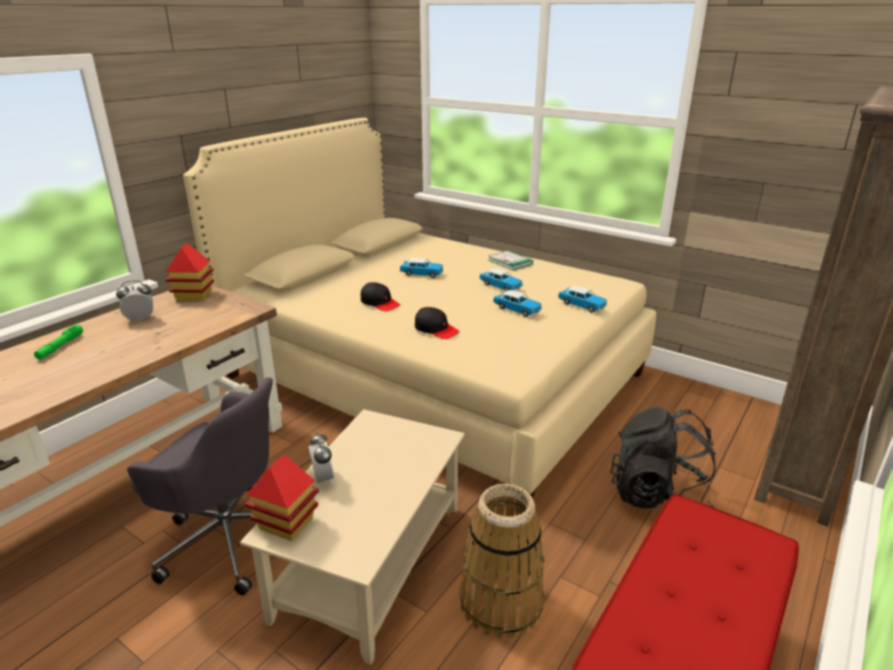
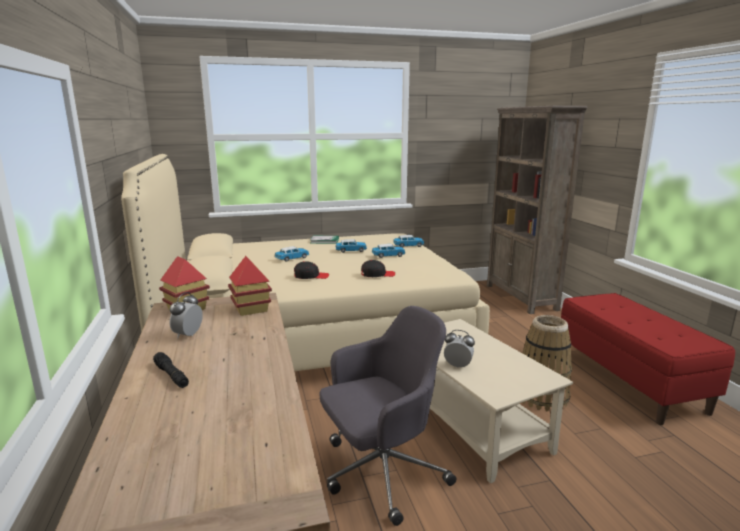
camera: 50 degrees left, 10 degrees down
green flashlight [34,324,83,360] -> black flashlight [153,352,189,388]
toy house [245,454,319,541] -> toy house moved to [228,256,272,316]
black backpack [610,407,716,508] -> none

